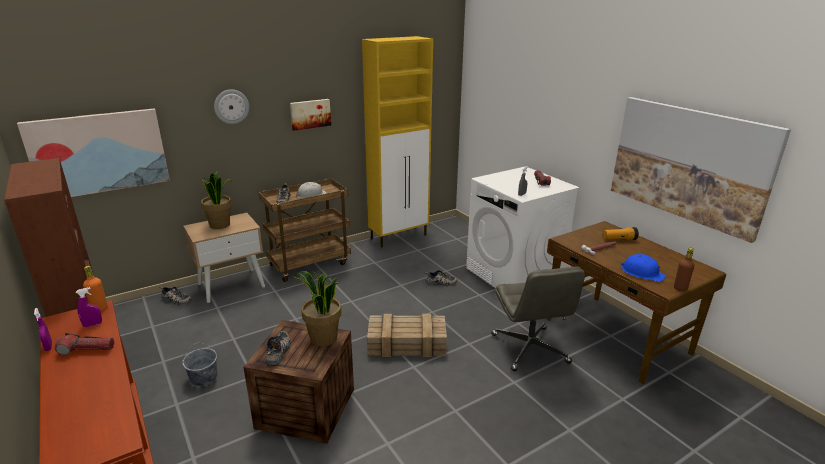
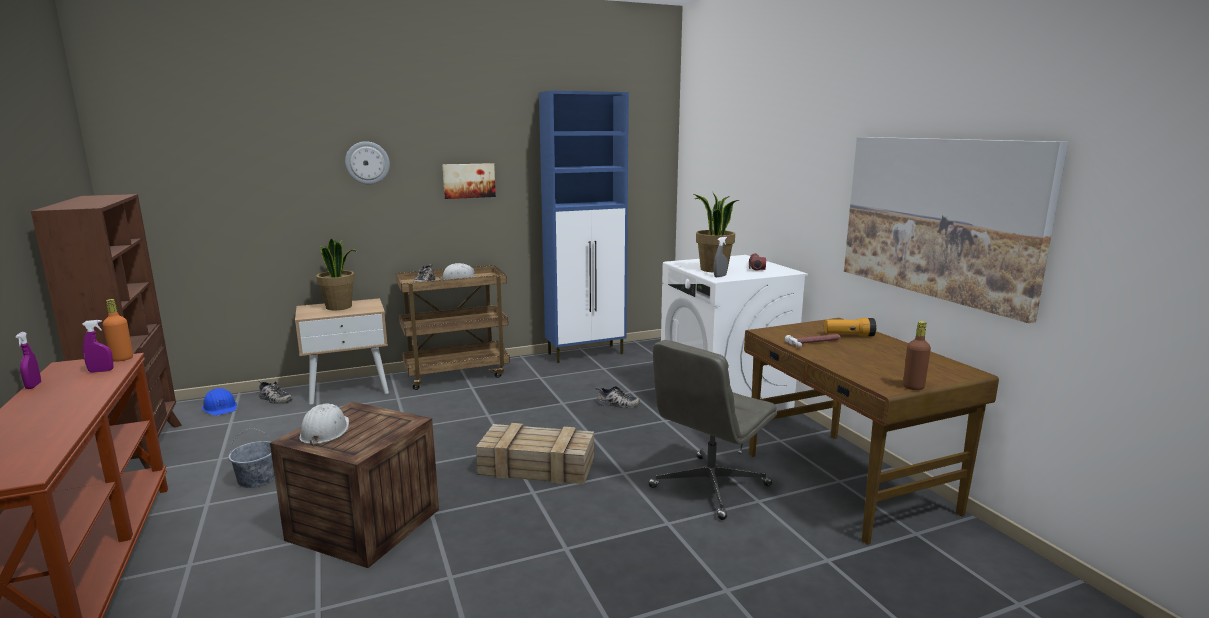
camera: 10 degrees right, 10 degrees down
picture [17,109,170,197] -> none
flashlight [55,333,114,355] -> none
shoe [266,331,291,366] -> white hard hat [299,403,349,446]
potted plant [293,271,341,346] -> potted plant moved to [694,193,739,272]
yellow cabinet [362,36,433,247] -> blue cabinet [539,91,629,363]
grey office chair [491,267,585,371] -> grey office chair turned 45 degrees clockwise [648,340,777,520]
blue hard hat [620,254,666,282] -> blue hard hat moved to [202,388,237,415]

